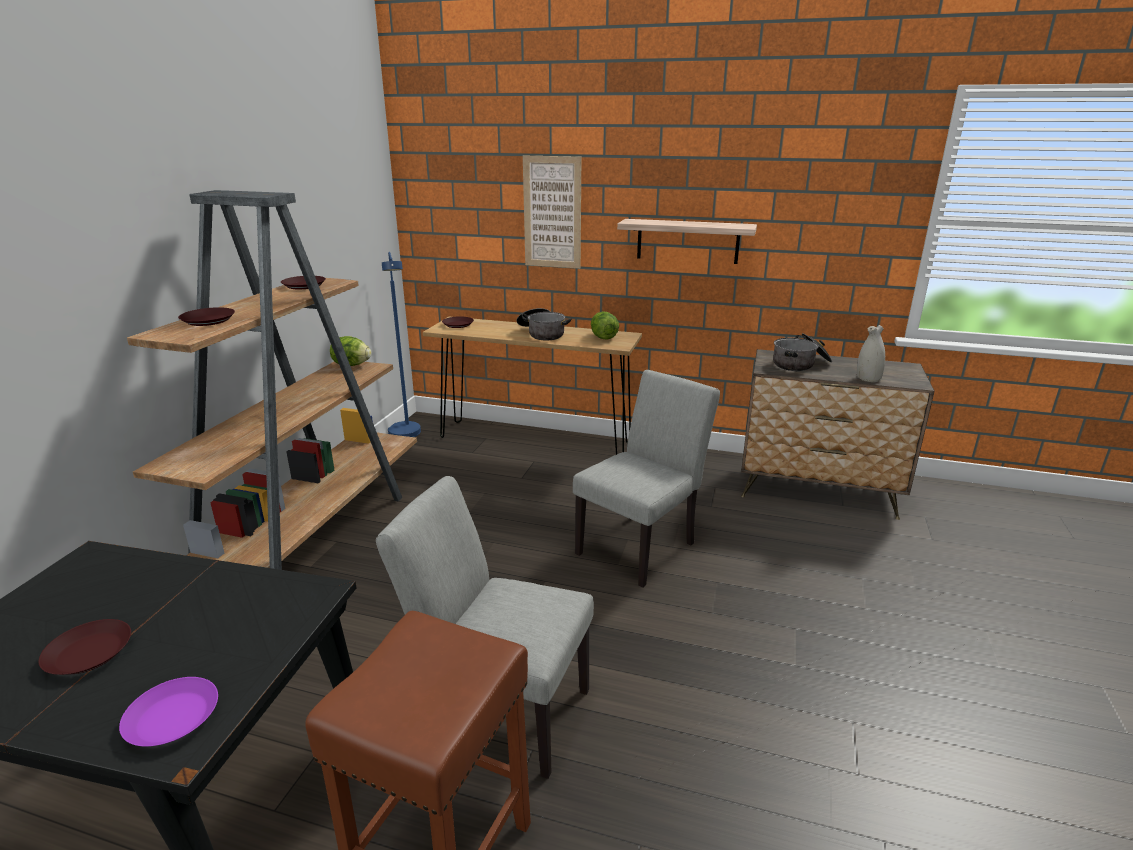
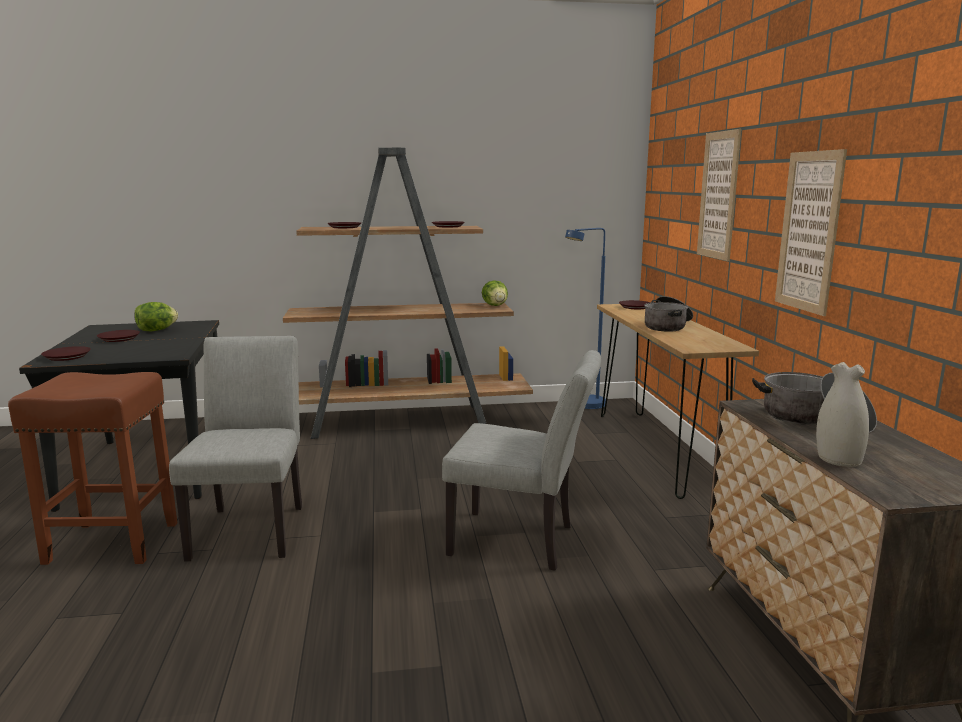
camera: 65 degrees right, 10 degrees down
purple plate [119,677,218,747] -> brown plate [41,346,91,361]
lettuce [591,311,619,340] -> lettuce moved to [134,302,178,331]
shelf [617,219,757,264] -> picture [775,149,847,316]

